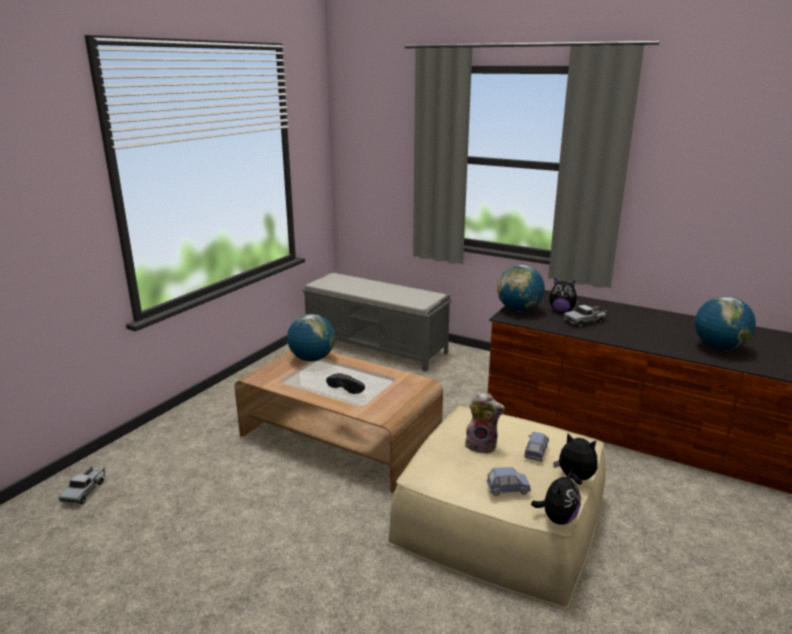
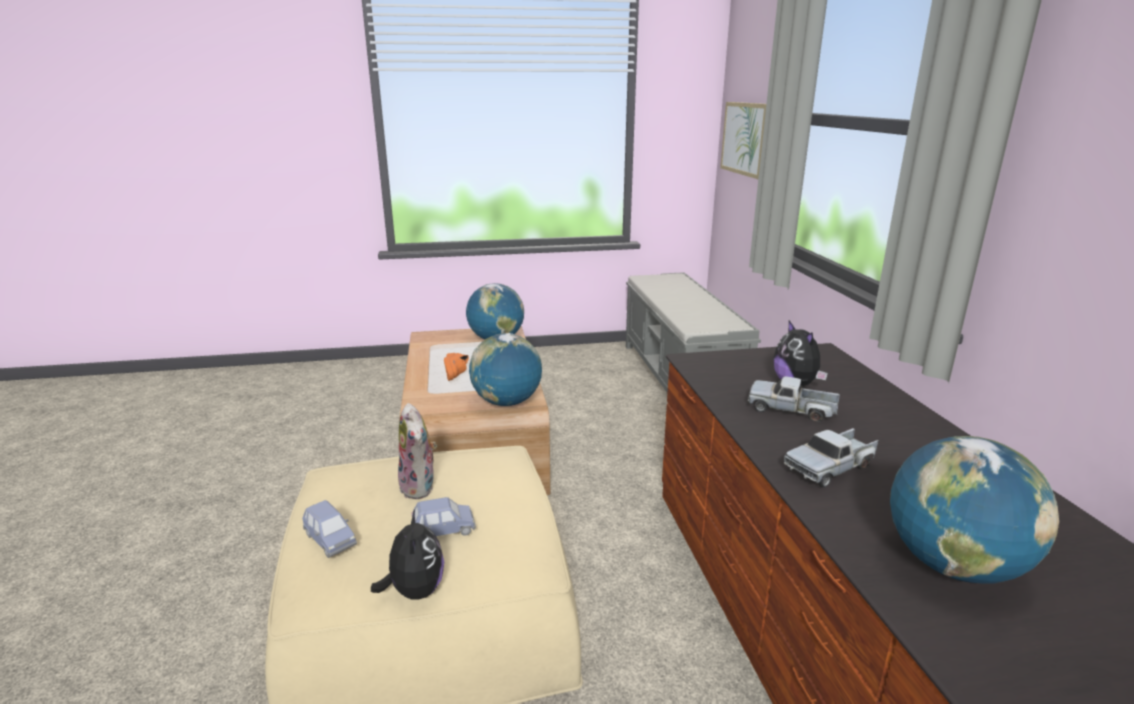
camera: 50 degrees right, 0 degrees up
toy truck [58,466,105,505] -> toy truck moved to [784,428,879,488]
black shoe [326,373,365,394] -> orange shoe [444,353,469,381]
globe [497,265,545,312] -> globe moved to [469,333,542,406]
plush toy [531,470,581,525] -> none
none -> picture [720,102,766,179]

